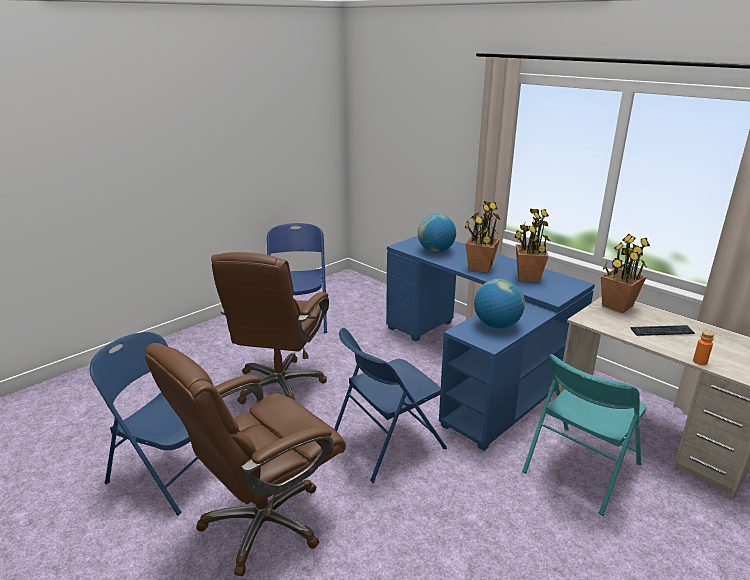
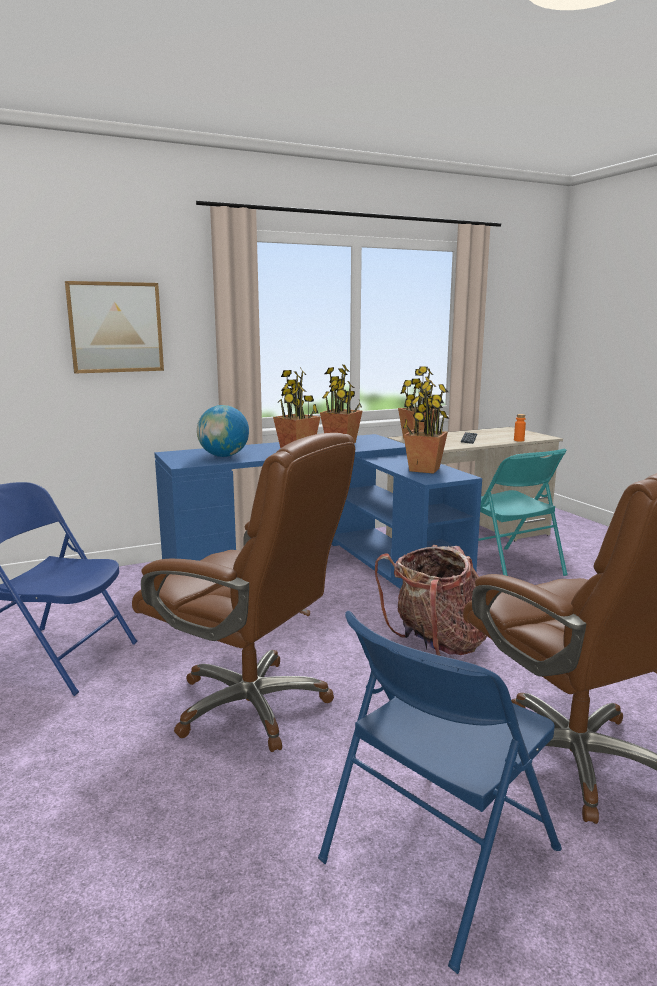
camera: 70 degrees left, 10 degrees down
blue chair [334,328,447,483] -> backpack [375,545,487,656]
globe [474,279,525,328] -> potted plant [403,381,449,474]
none -> picture [65,281,164,374]

